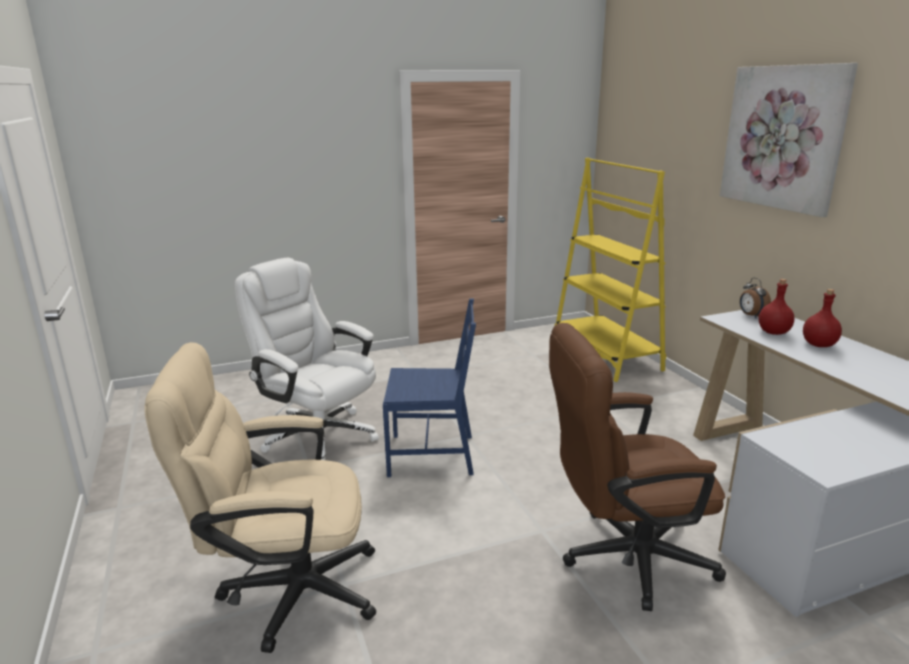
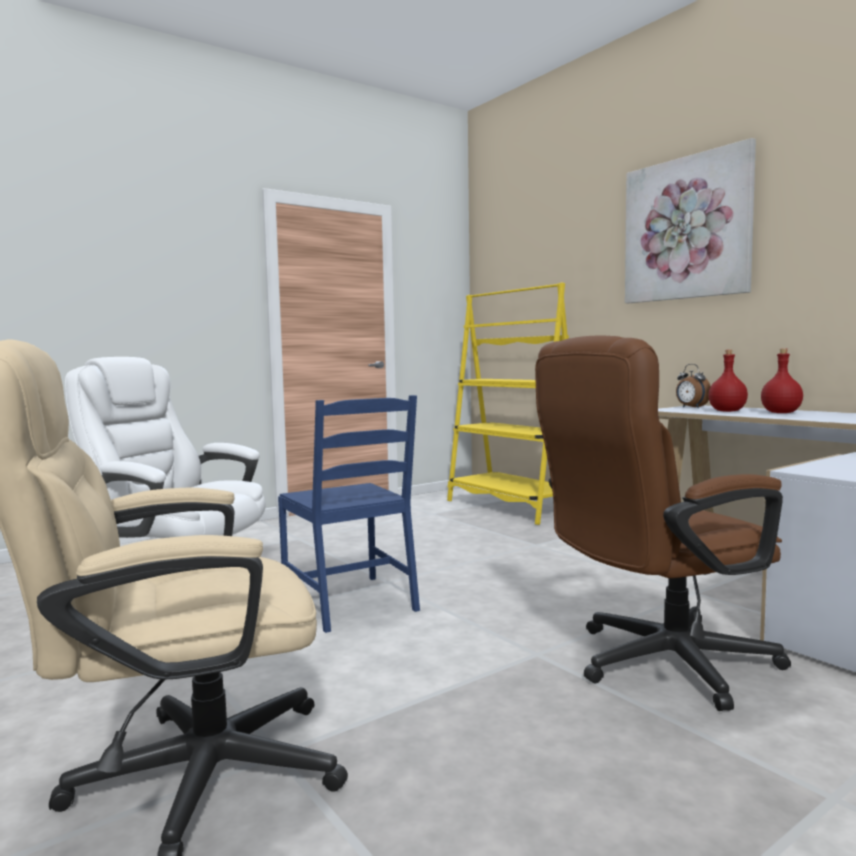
camera: 15 degrees left, 15 degrees down
blue chair [383,298,476,477] -> blue chair turned 75 degrees clockwise [278,395,420,633]

